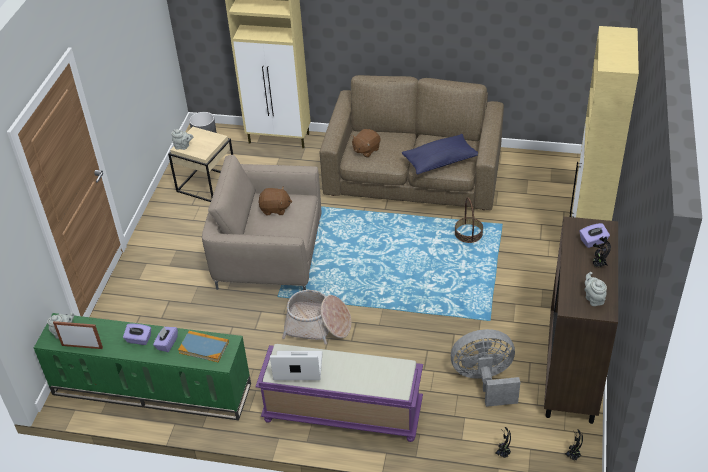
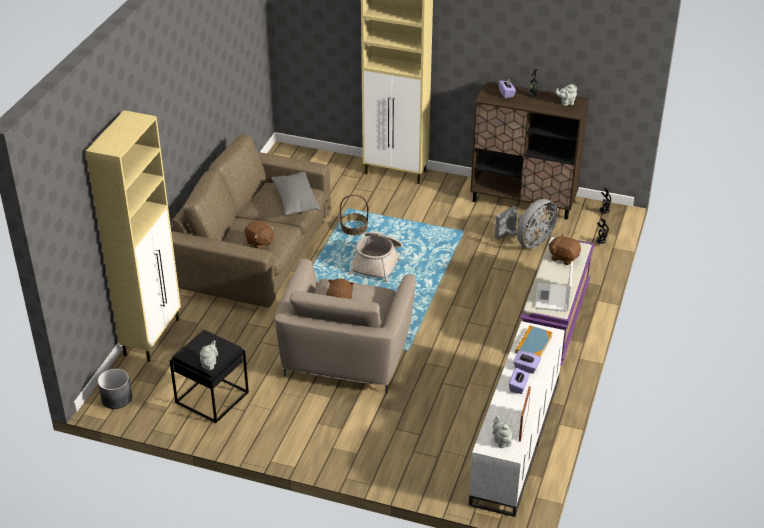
camera: 85 degrees left, 5 degrees down
green tv stand [34,313,251,421] -> white tv stand [469,321,565,517]
beige side table [168,127,233,202] -> black side table [170,330,249,423]
basket [282,290,351,345] -> basket moved to [349,232,402,283]
blue pillow [402,134,478,174] -> grey pillow [271,172,321,215]
grey fan [451,329,520,407] -> grey fan turned 135 degrees counterclockwise [495,199,558,249]
none -> brown plush toy [548,234,581,265]

